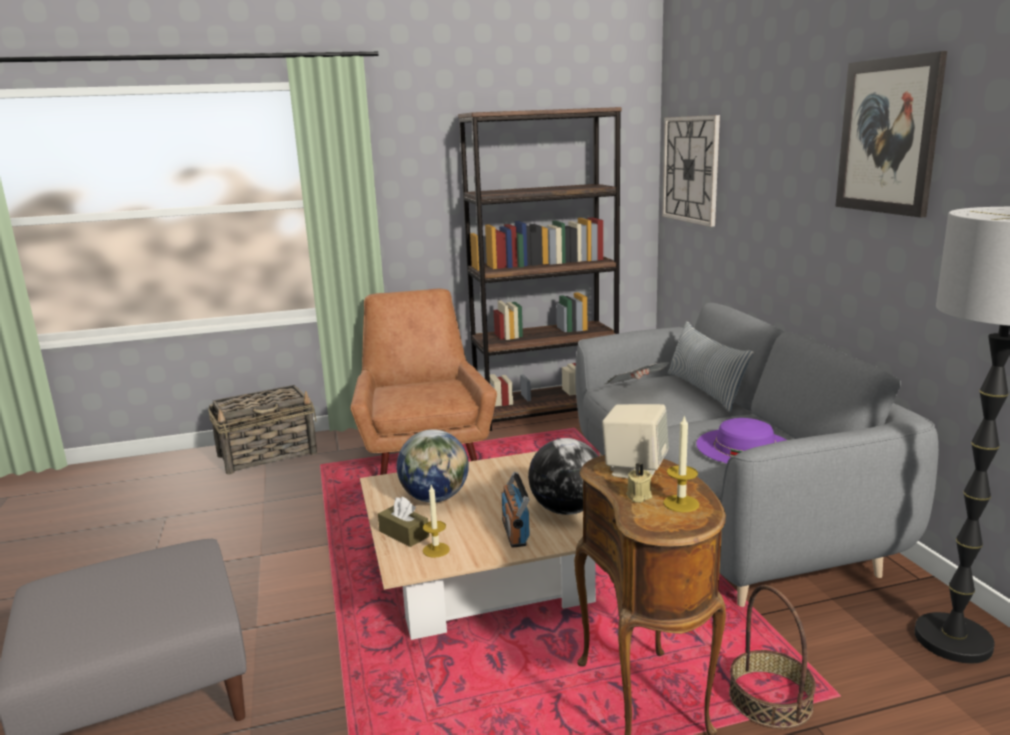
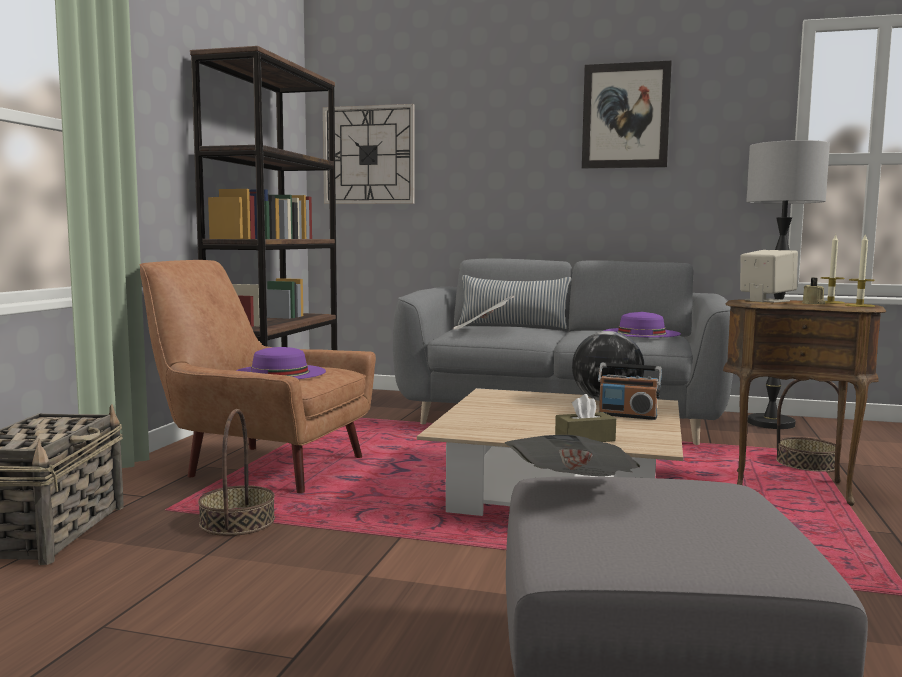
camera: 60 degrees left, 10 degrees down
globe [397,429,469,502] -> none
candle [423,485,450,558] -> candle moved to [845,233,875,307]
none -> basket [198,409,275,536]
none -> purple hat [236,347,326,379]
none -> newspaper [505,435,640,477]

